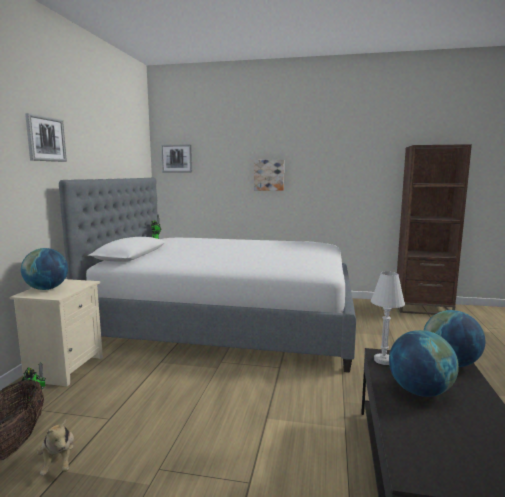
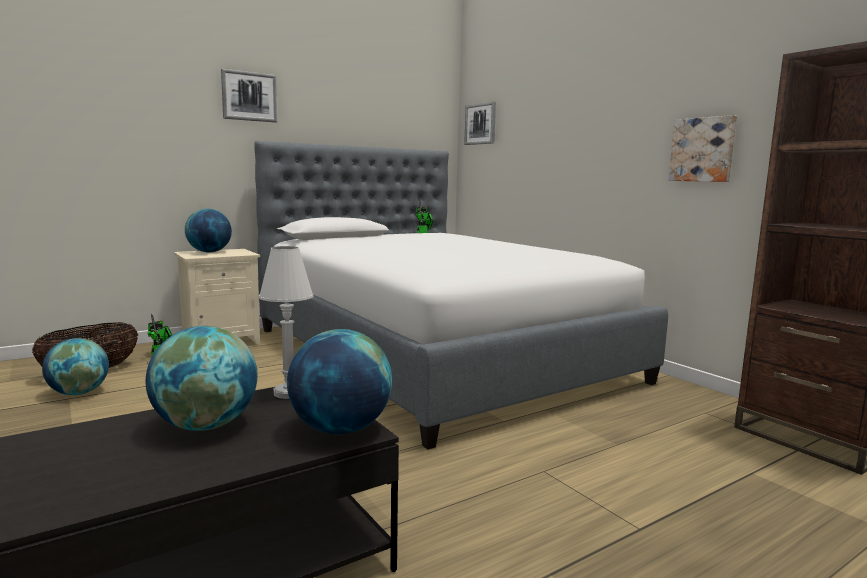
camera: 45 degrees right, 0 degrees up
plush toy [37,419,74,475] -> globe [42,338,109,395]
picture [254,160,284,191] -> picture moved to [669,115,737,182]

